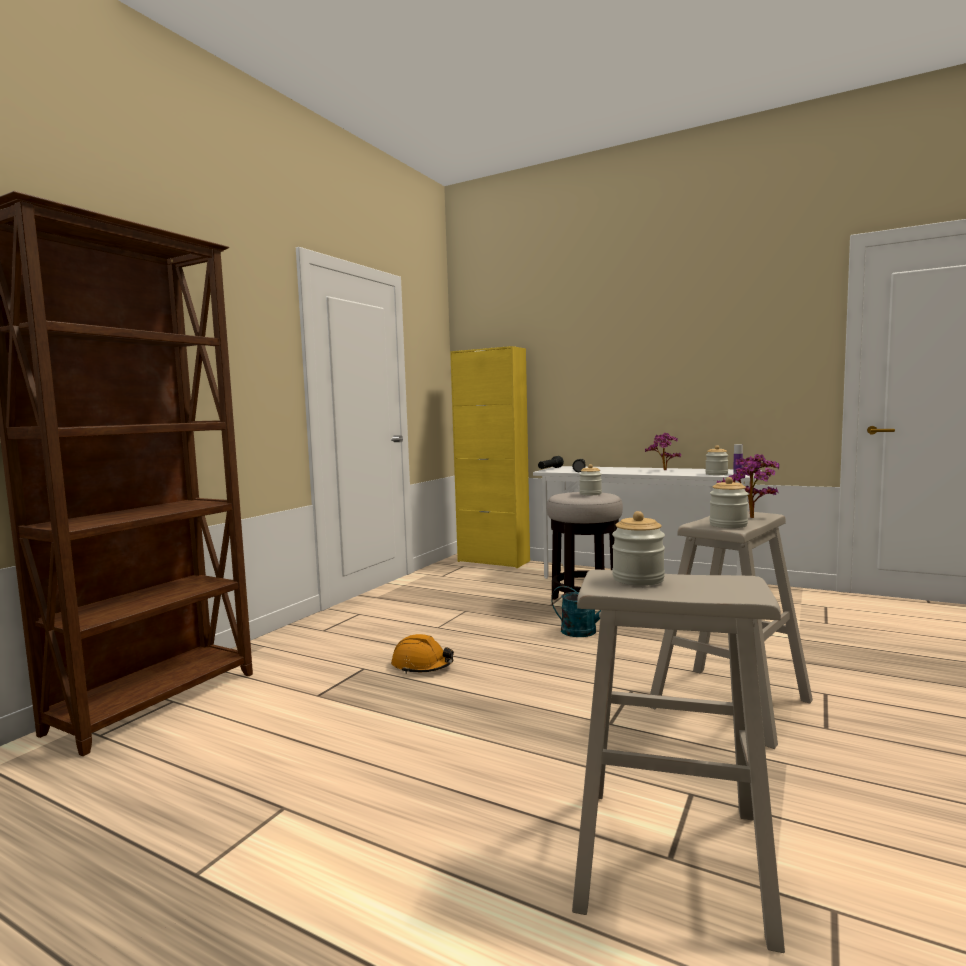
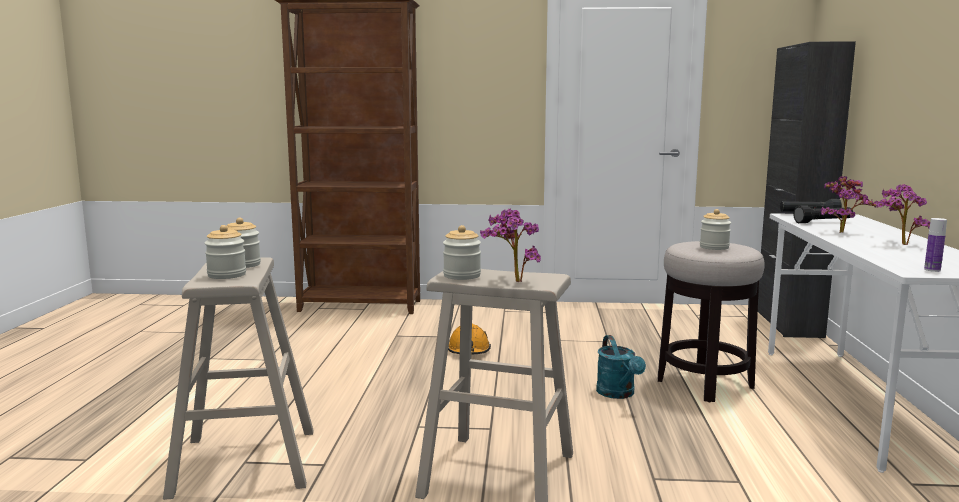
camera: 65 degrees right, 5 degrees up
yellow cabinet [450,346,530,568] -> black cabinet [758,41,856,338]
jar [705,445,728,475] -> jar moved to [205,225,246,279]
none -> potted plant [820,176,878,233]

